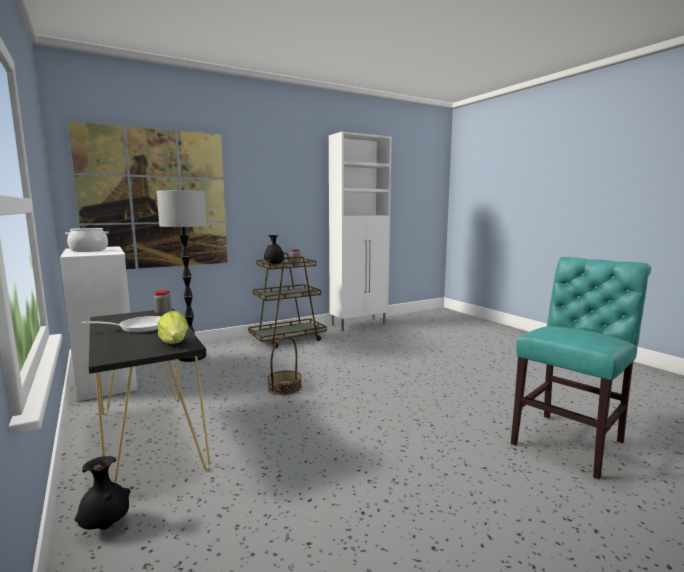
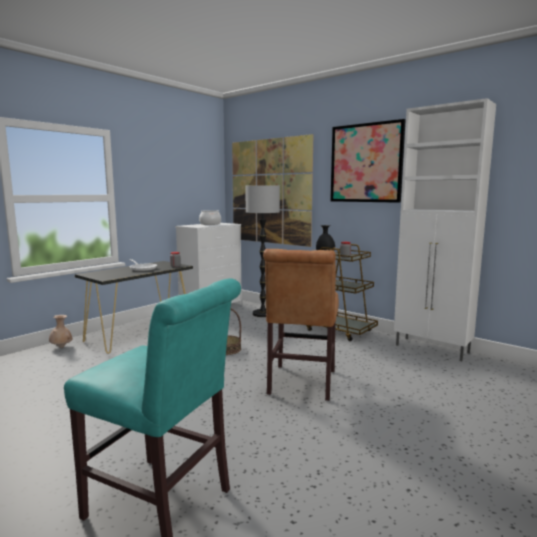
camera: 70 degrees right, 0 degrees up
black vase [74,456,130,530] -> beige vase [49,315,72,348]
lettuce [158,311,188,344] -> none
none -> brown chair [263,249,339,401]
none -> picture [330,119,406,203]

